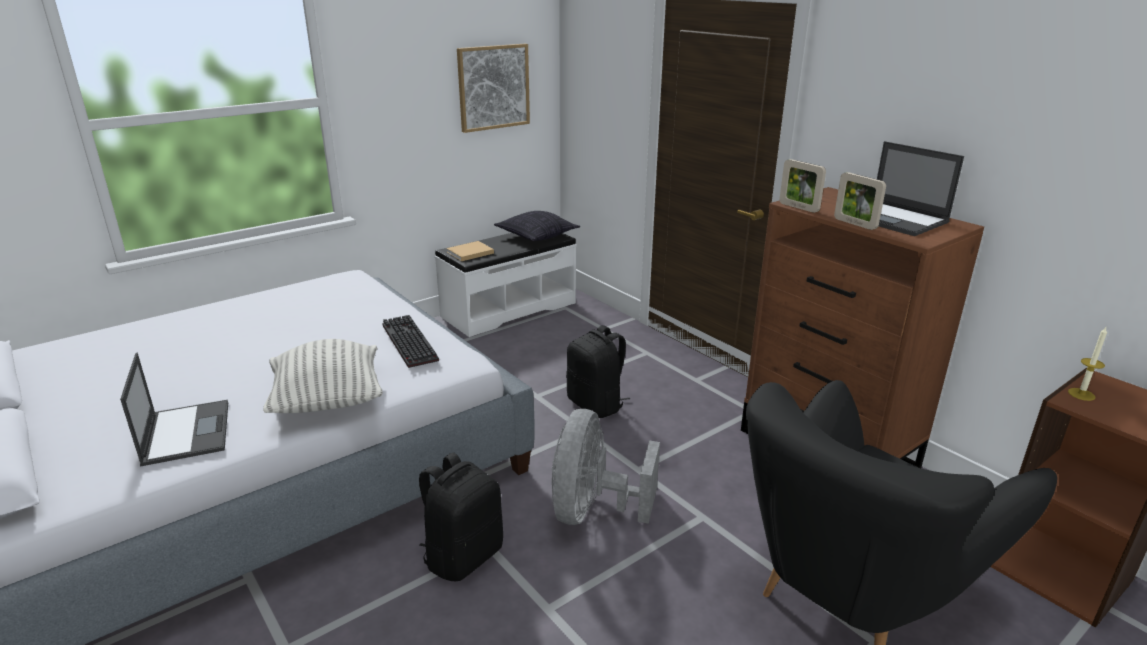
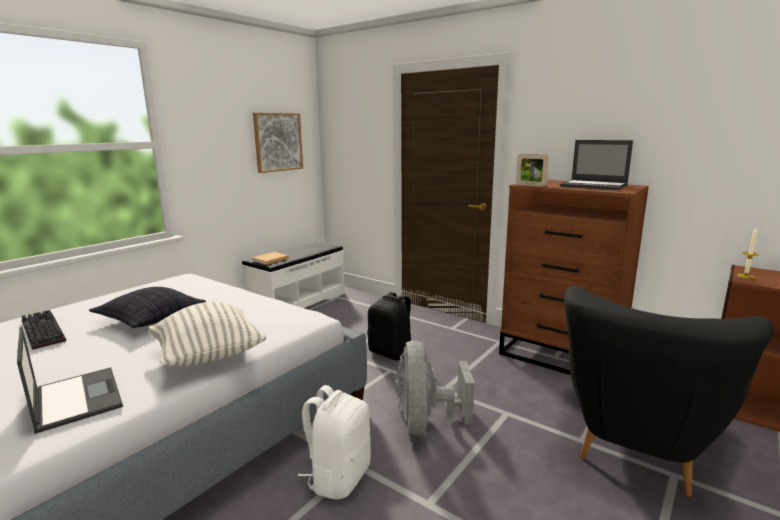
camera: 15 degrees left, 10 degrees down
keyboard [382,315,439,368] -> keyboard moved to [21,310,66,350]
black backpack [419,452,503,581] -> white backpack [298,385,371,499]
pillow [494,211,580,241] -> pillow moved to [89,287,206,328]
picture frame [834,172,886,230] -> none

